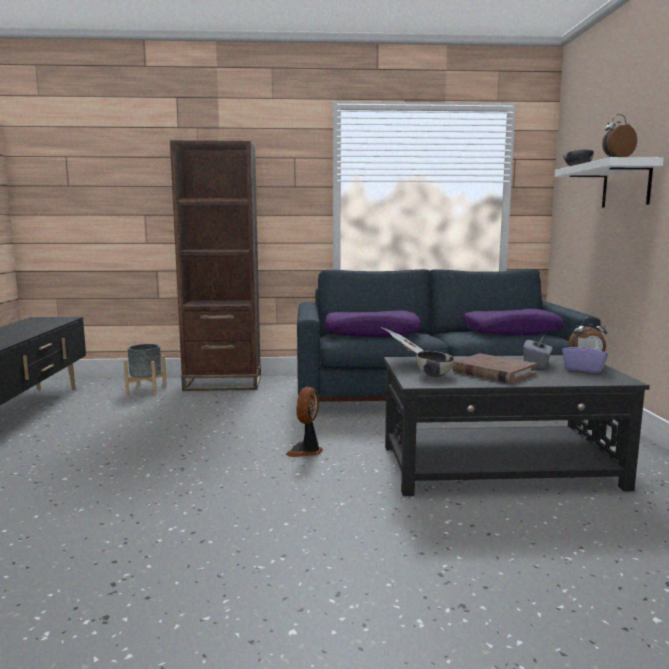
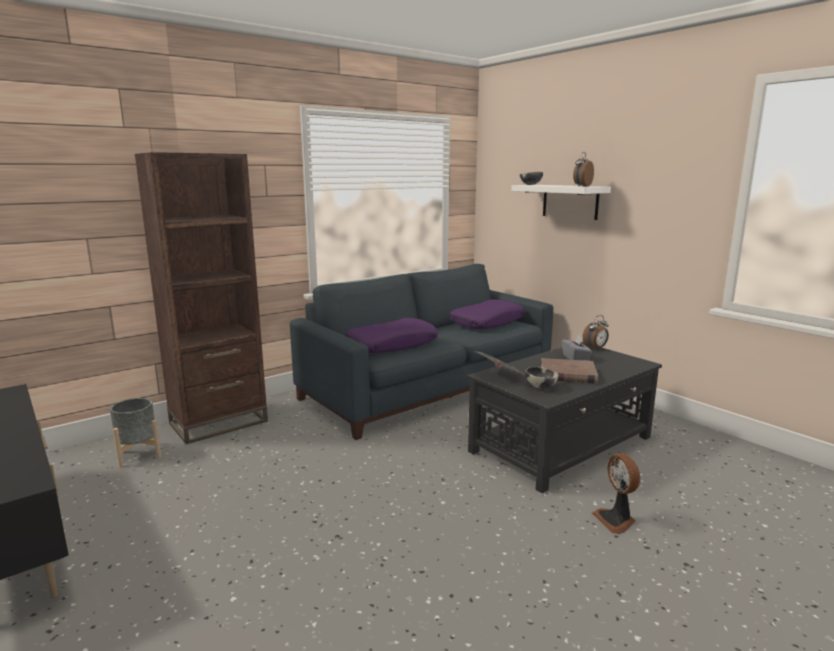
camera: 35 degrees left, 5 degrees up
fan [286,387,323,457] -> fan moved to [592,453,640,534]
purple tissue box [562,337,608,373] -> none

